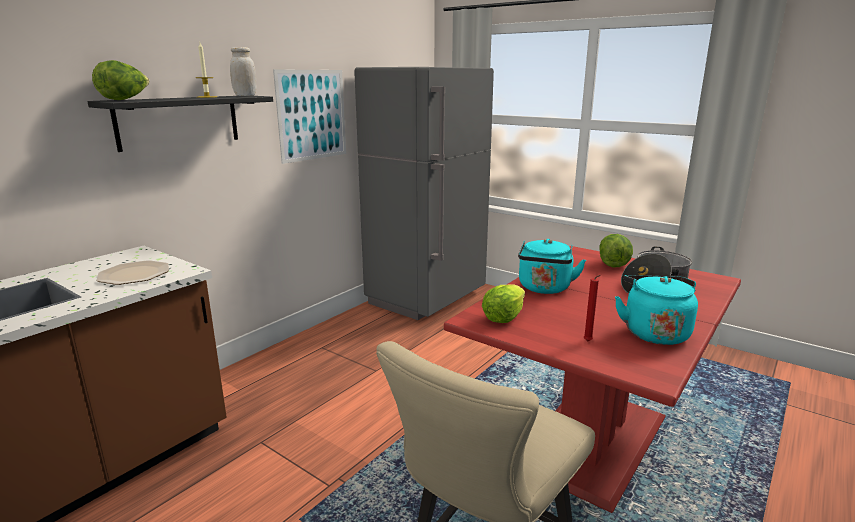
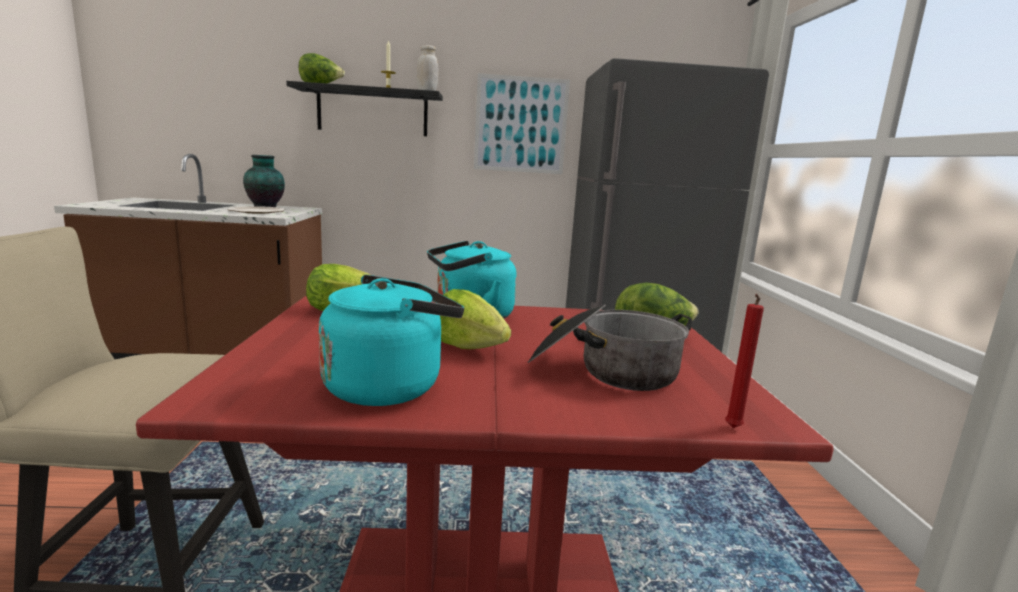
camera: 50 degrees right, 5 degrees down
red candle [583,275,601,341] -> red candle moved to [725,294,764,428]
none -> vase [243,155,285,207]
none -> lettuce [440,289,511,349]

